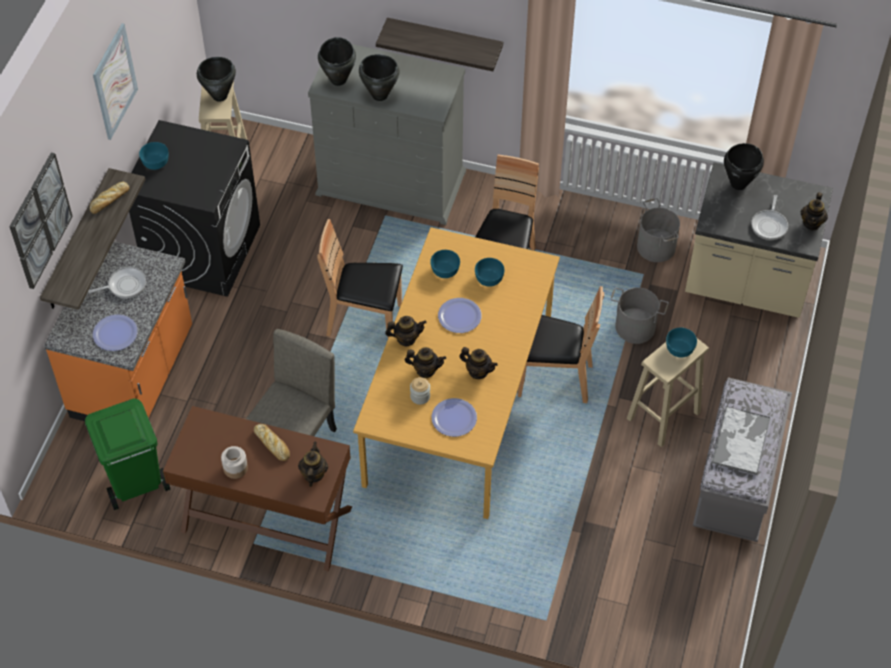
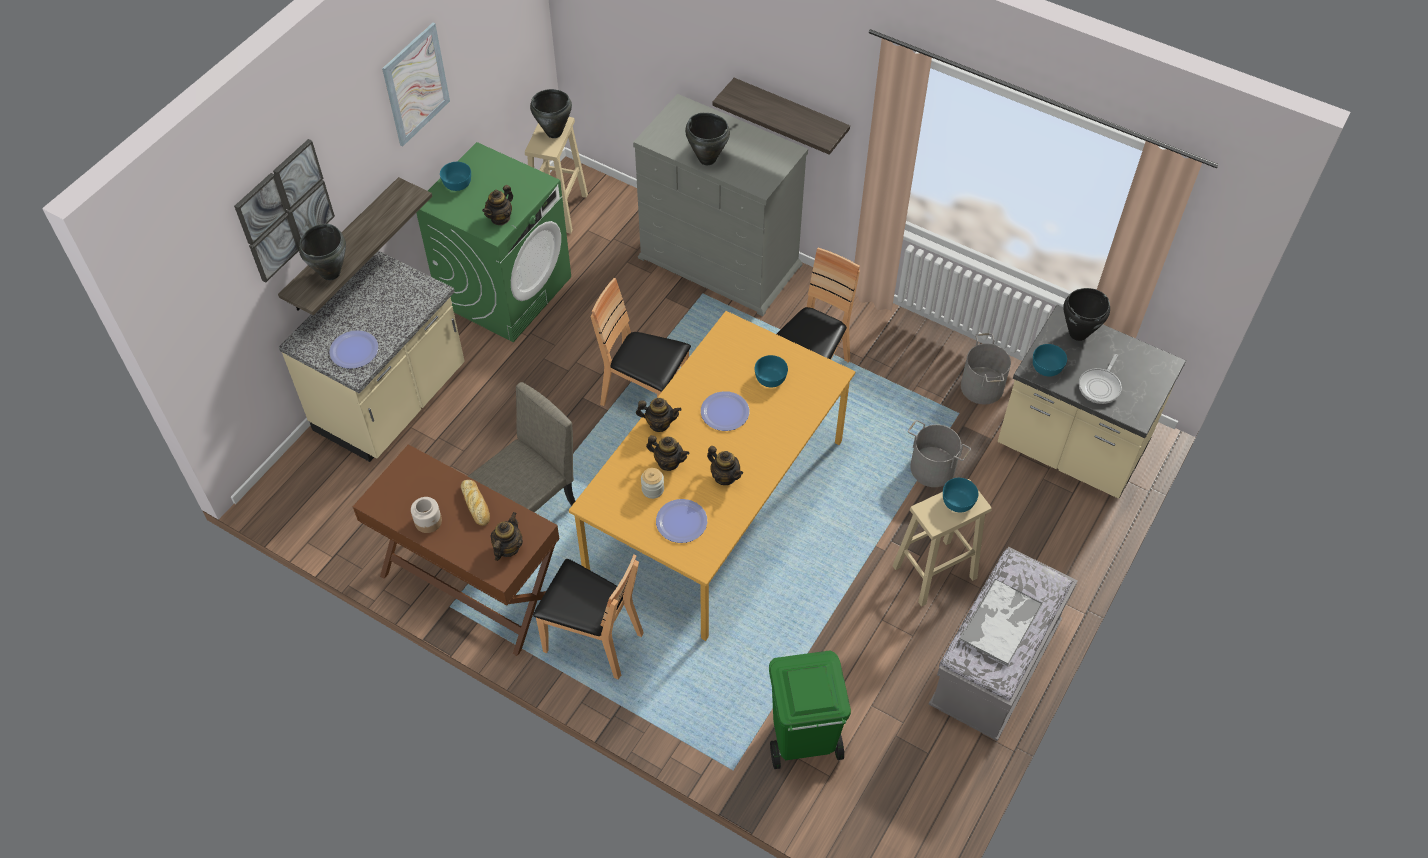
camera: 15 degrees right, 0 degrees up
orange counter [44,242,192,421] -> beige counter [279,251,465,462]
green trash can [85,398,171,510] -> green trash can moved to [769,650,851,769]
frying pan [88,267,146,298] -> none
bread [90,182,129,214] -> none
black washing machine [129,120,260,297] -> green washing machine [416,142,571,342]
black cooking pot [318,37,356,86] -> black cooking pot moved to [299,224,346,280]
turquoise bowl [430,250,460,278] -> turquoise bowl moved to [1033,344,1067,377]
brown chair [518,286,604,403] -> brown chair moved to [533,554,644,679]
teapot [800,192,828,230] -> teapot moved to [482,185,513,225]

